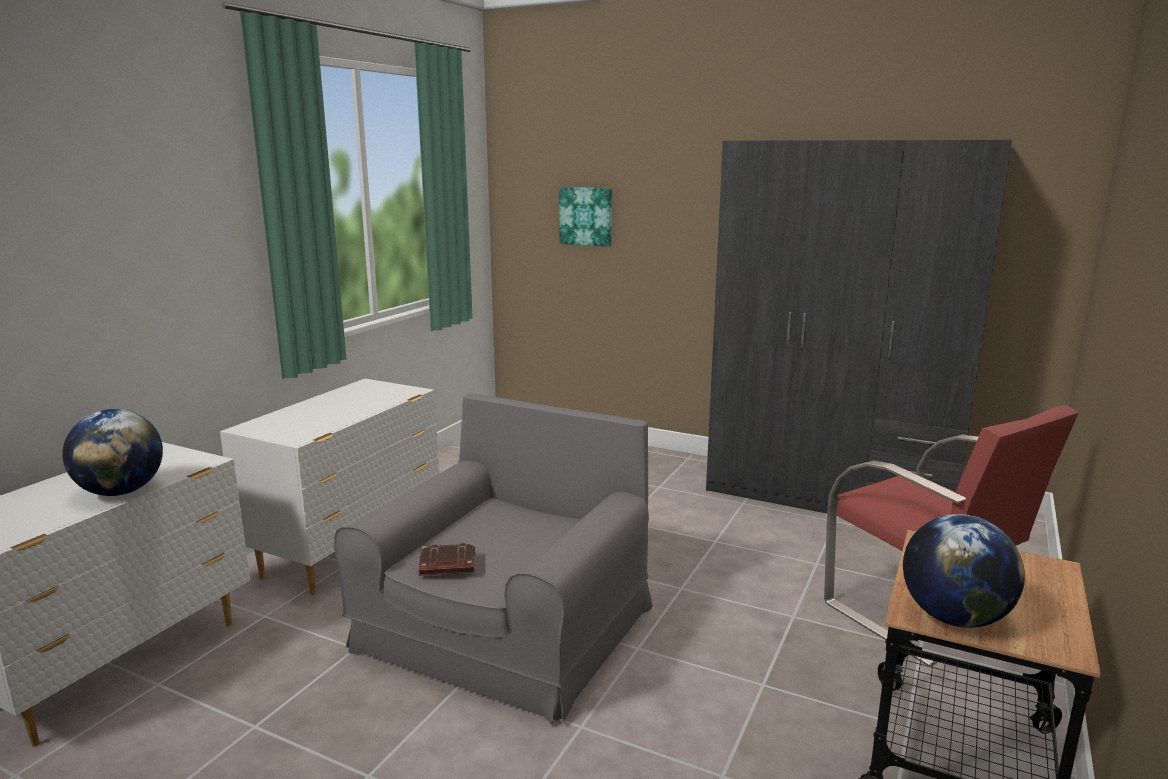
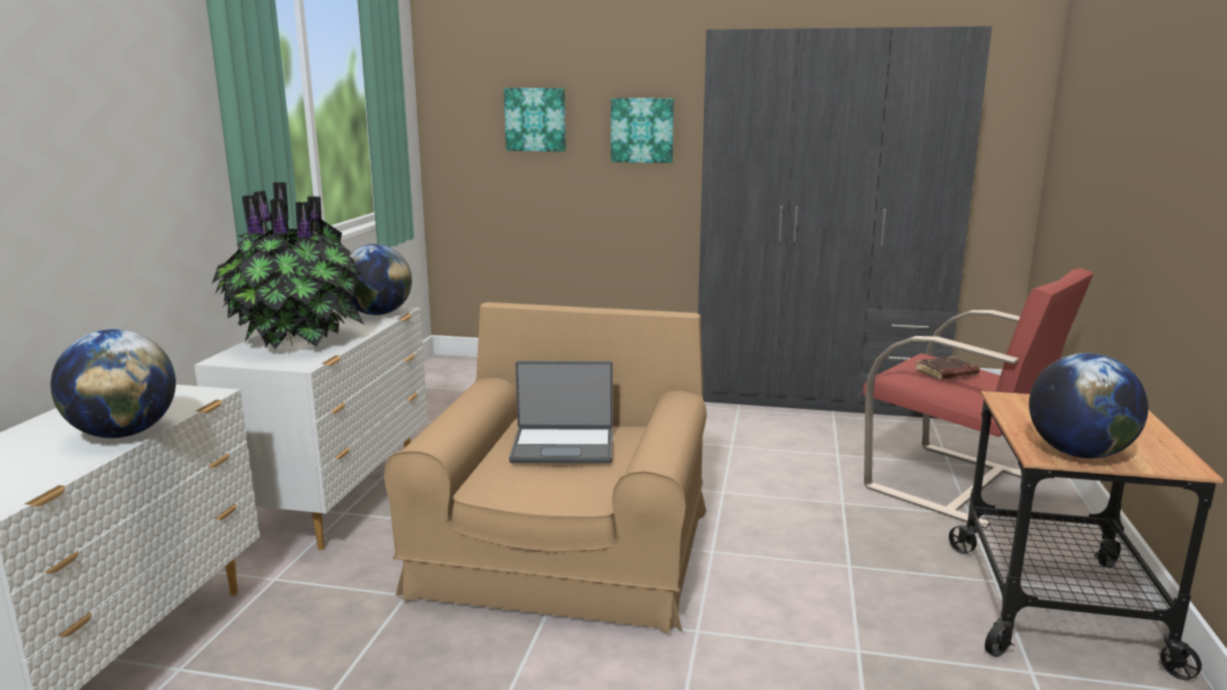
camera: 15 degrees left, 0 degrees up
grey armchair [334,393,653,725] -> brown armchair [384,302,707,634]
brown book [419,543,476,575] -> brown book moved to [915,356,980,380]
none -> potted plant [212,182,364,349]
none -> globe [350,244,412,315]
none -> laptop [509,361,613,464]
none -> picture [611,98,674,163]

